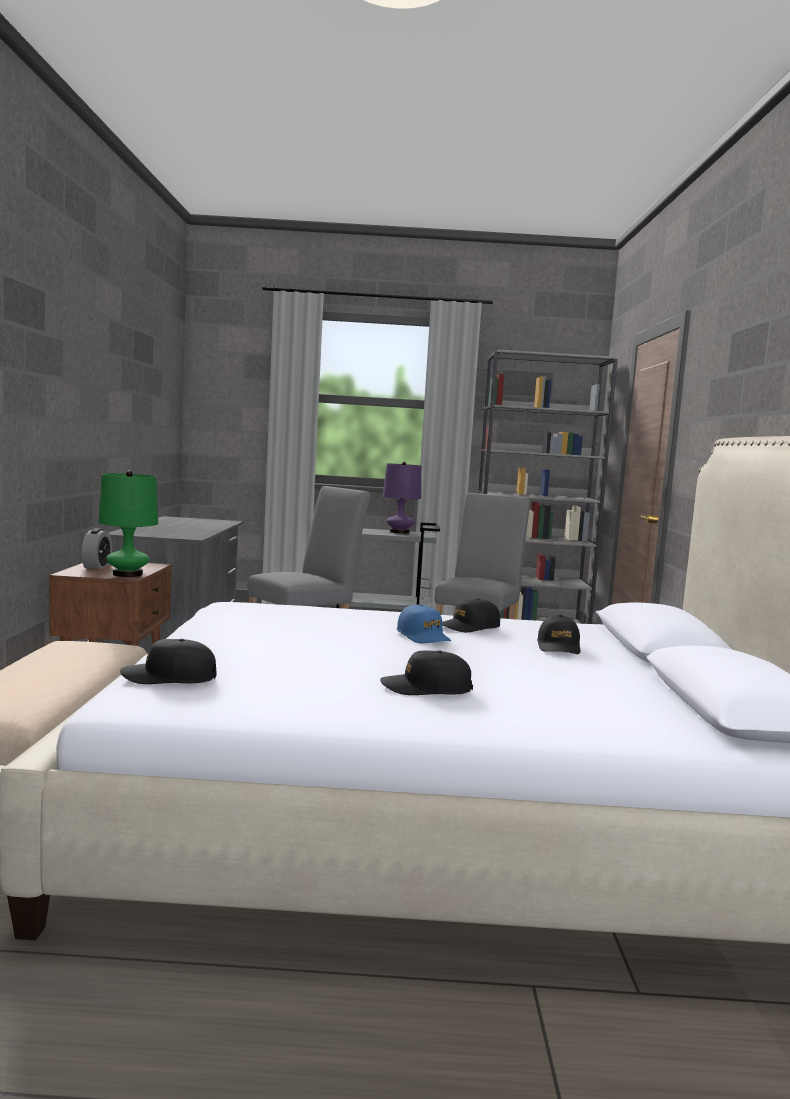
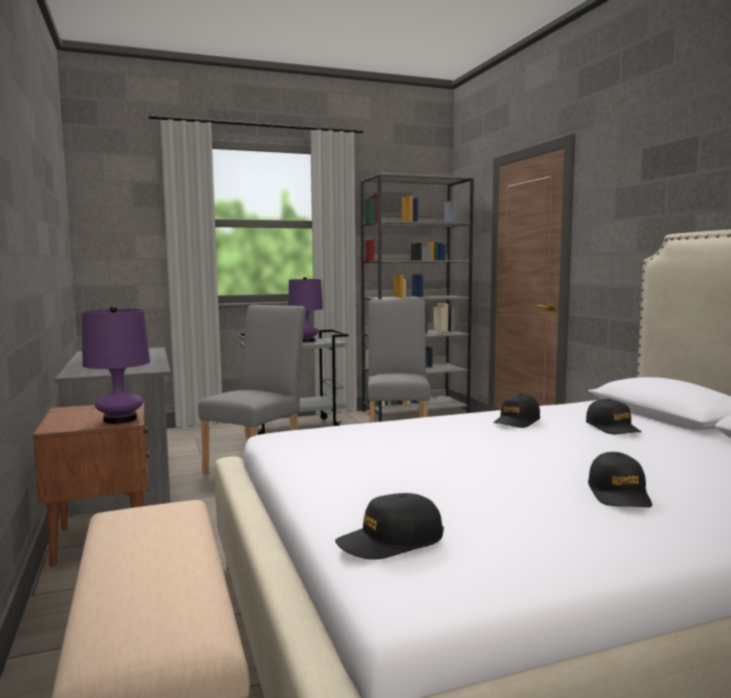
camera: 20 degrees left, 0 degrees up
alarm clock [81,528,112,569] -> none
green table lamp [98,471,158,577] -> purple table lamp [82,306,150,424]
black cap [380,651,473,695] -> black cap turned 60 degrees counterclockwise [588,452,652,508]
blue cap [397,604,451,643] -> none

